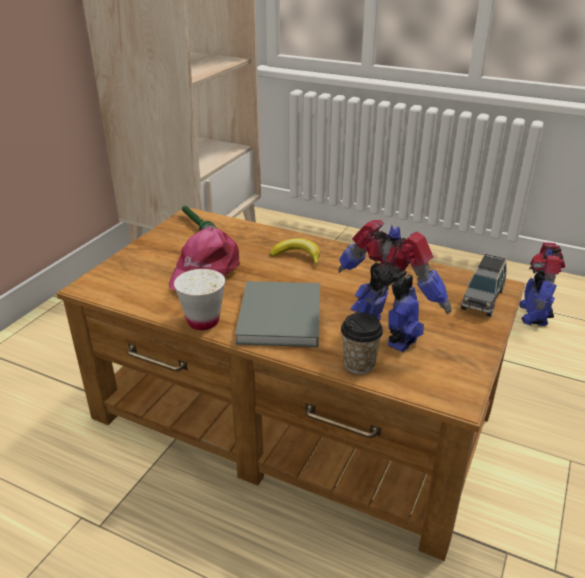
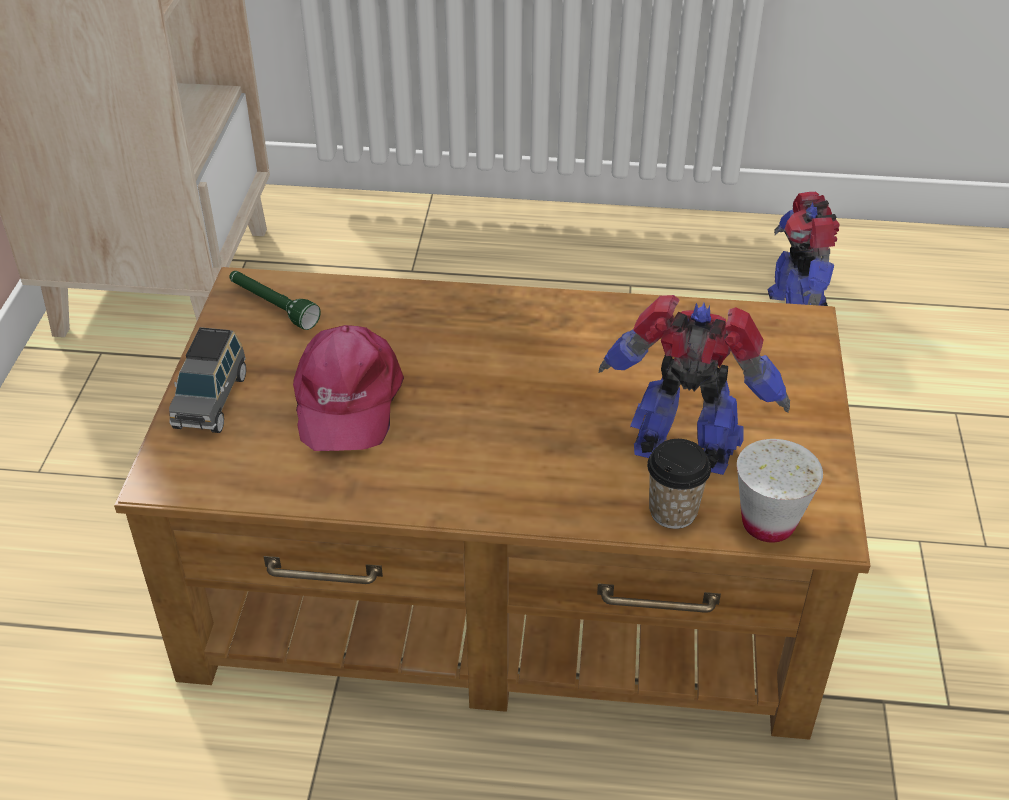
camera: 20 degrees left, 10 degrees up
white cup [174,269,225,330] -> white cup moved to [737,439,823,543]
grey book [235,281,320,347] -> none
banana [269,238,320,266] -> none
grey toy car [461,254,507,317] -> grey toy car moved to [169,327,246,433]

